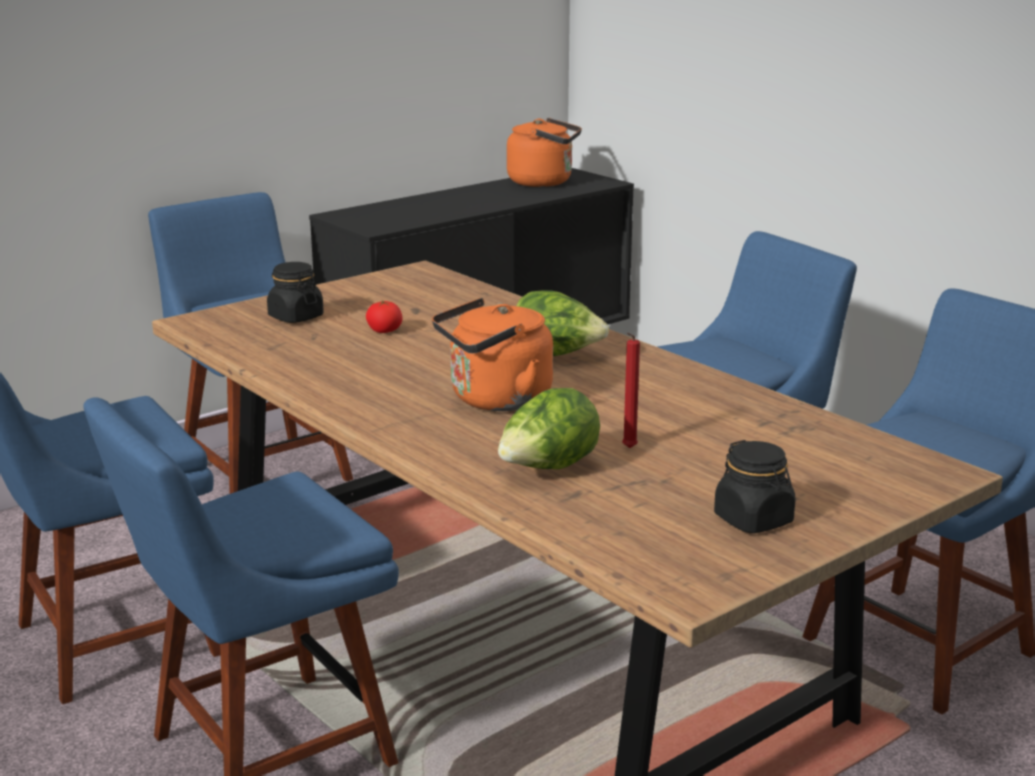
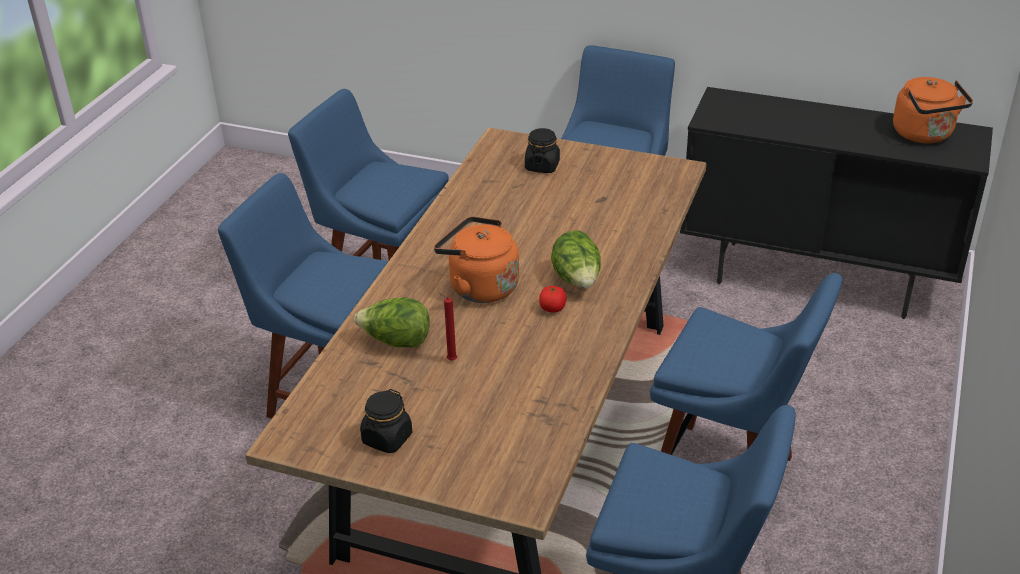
camera: 60 degrees right, 15 degrees up
tomato [366,301,402,333] -> tomato moved to [539,286,566,313]

